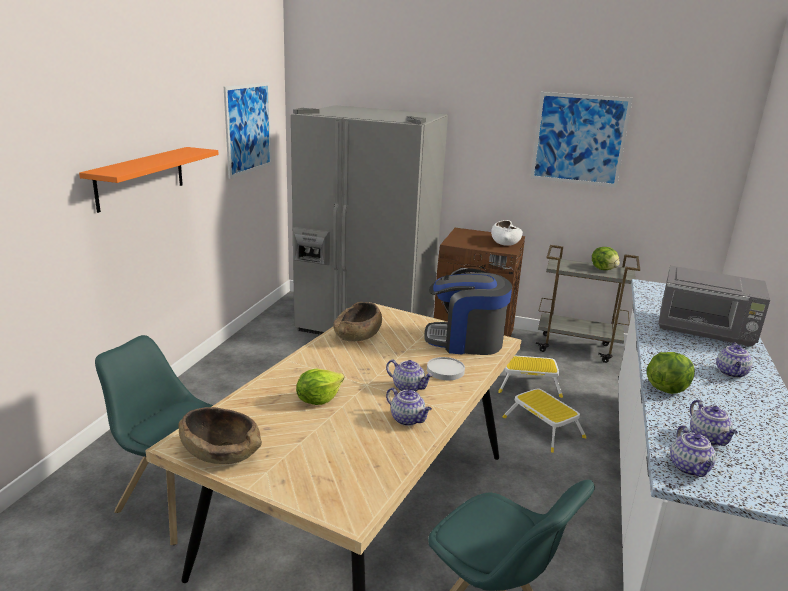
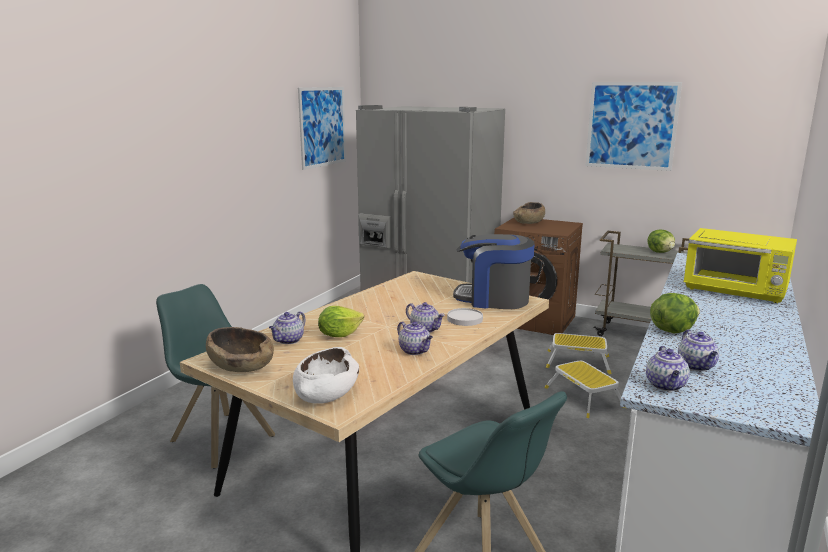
camera: 10 degrees right, 5 degrees down
orange shelf [79,147,219,213] -> none
brown bowl [333,302,382,342] -> brown bowl moved to [513,202,545,224]
white bowl [491,220,523,246] -> white bowl moved to [293,347,359,404]
grey microwave [658,265,770,347] -> yellow microwave [684,228,797,303]
teapot [716,342,753,378] -> teapot moved to [269,312,306,344]

